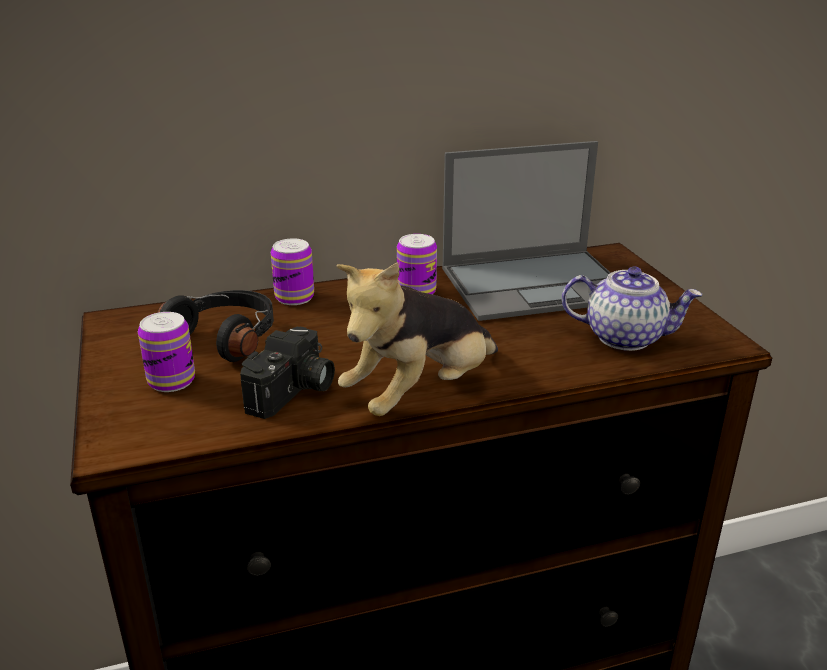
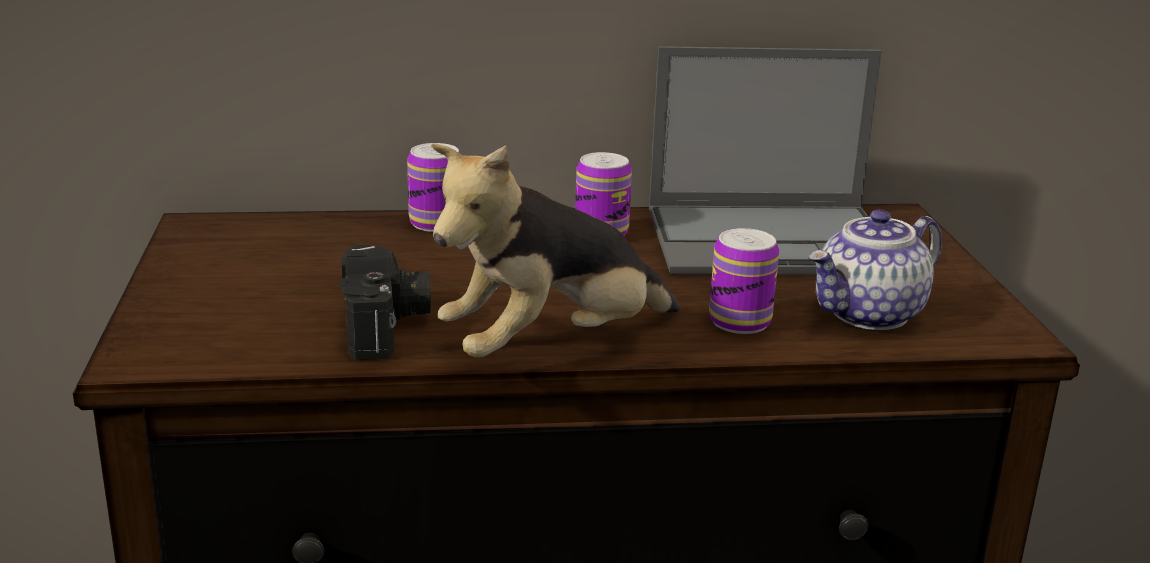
camera: 10 degrees right, 5 degrees down
can [138,312,195,392] -> can moved to [709,228,779,334]
black headphones [158,290,274,362] -> none
camera [240,327,335,419] -> camera turned 45 degrees counterclockwise [340,245,431,361]
teapot [562,266,702,351] -> teapot turned 120 degrees clockwise [808,210,942,330]

